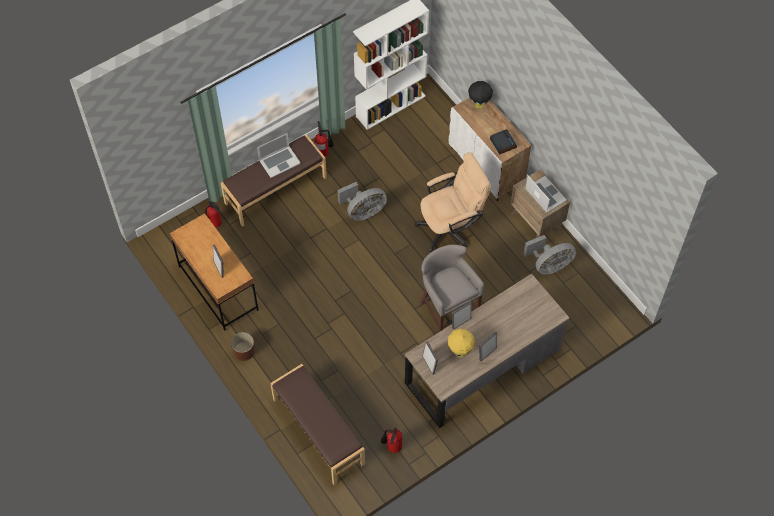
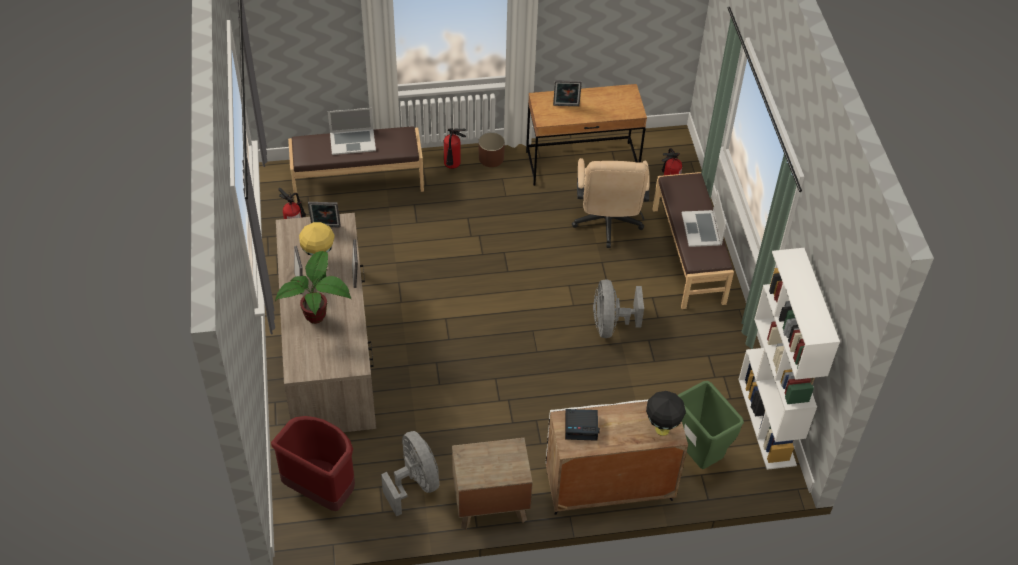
camera: 115 degrees right, 10 degrees down
fire extinguisher [315,121,334,157] -> fire extinguisher moved to [444,128,466,169]
beige office chair [415,152,491,252] -> beige office chair moved to [572,158,650,248]
grey stool [420,245,484,332] -> none
grey fan [524,235,576,275] -> grey fan turned 150 degrees clockwise [381,431,439,517]
laptop [525,176,567,212] -> laptop moved to [328,108,376,155]
none -> red trash can [271,416,355,511]
none -> potted plant [275,251,351,324]
none -> green trash can [678,381,744,469]

